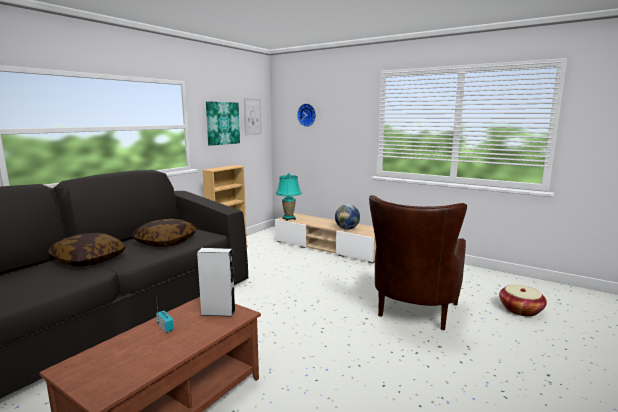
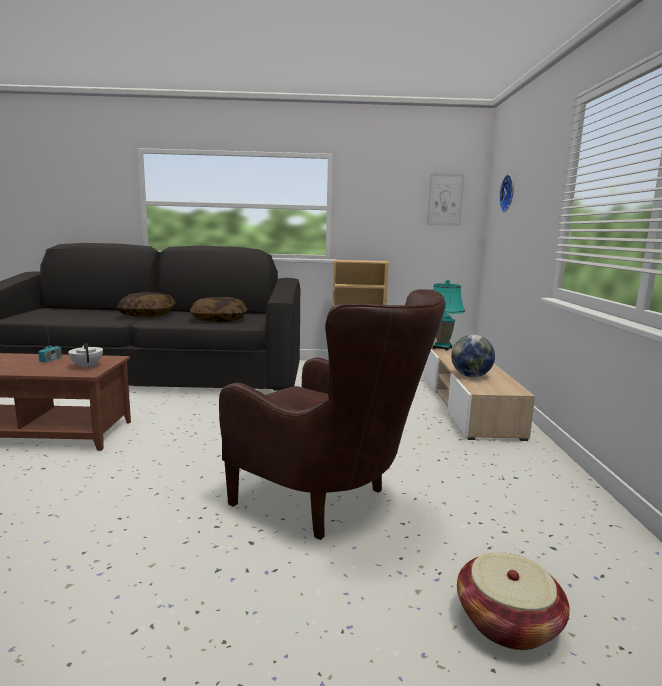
camera: 55 degrees right, 0 degrees up
grey speaker [197,248,236,317] -> white teapot [68,343,103,368]
picture [206,101,240,146] -> none
brown armchair [369,195,467,330] -> brown armchair turned 135 degrees counterclockwise [219,289,446,540]

